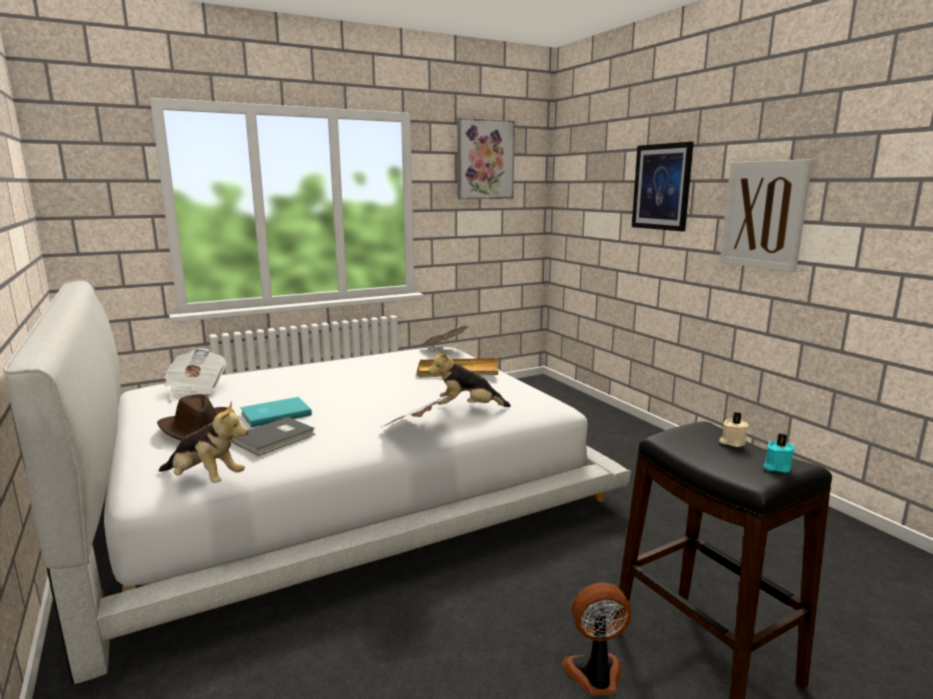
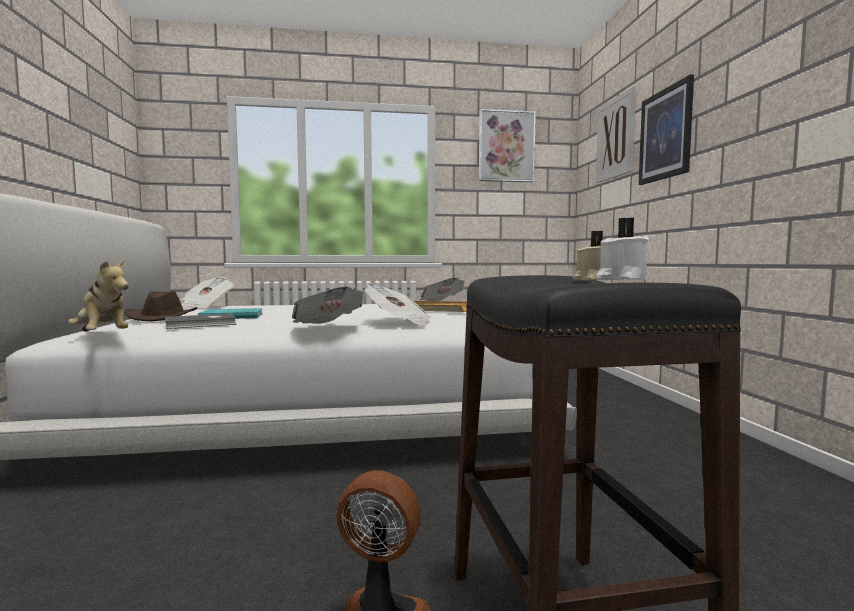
camera: 20 degrees right, 10 degrees down
plush toy [428,350,511,407] -> newspaper [364,283,431,326]
picture [720,159,813,273] -> picture moved to [596,86,636,183]
turquoise candle [763,433,795,473] -> white candle [596,217,649,280]

